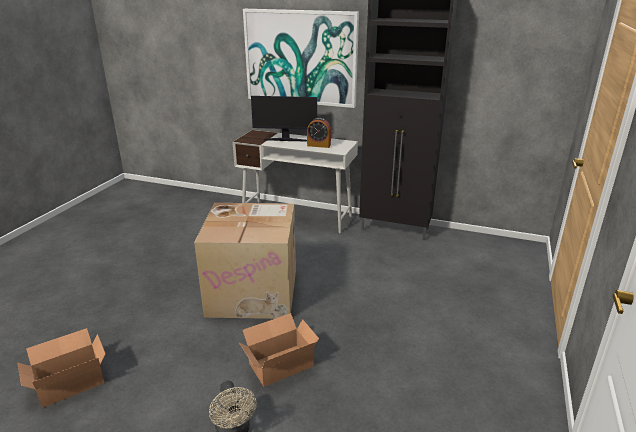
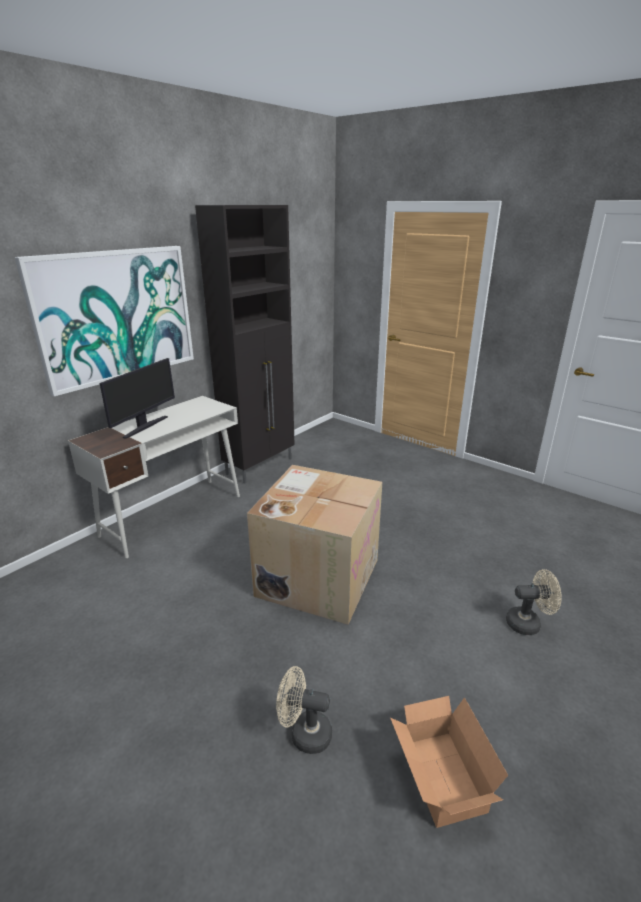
camera: 70 degrees left, 0 degrees up
cardboard box [239,313,319,387] -> none
alarm clock [307,117,331,148] -> none
none -> beige fan [276,666,332,754]

